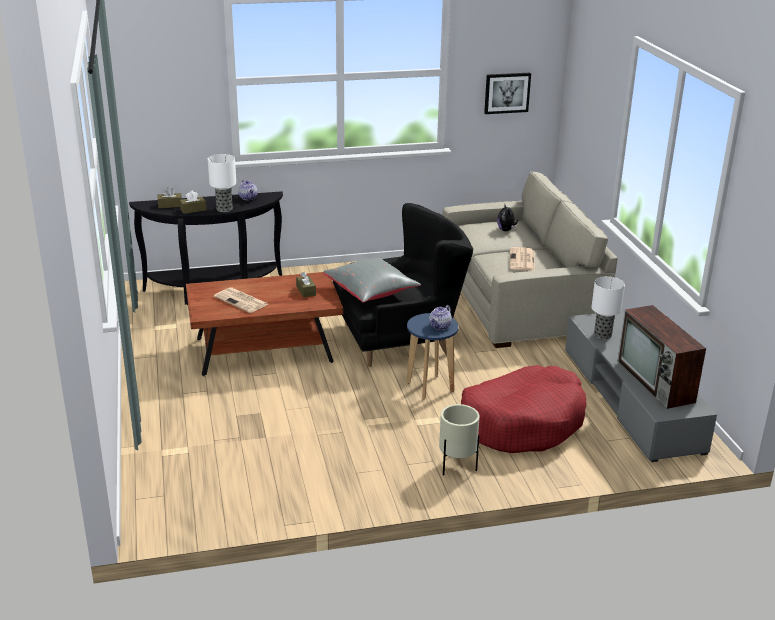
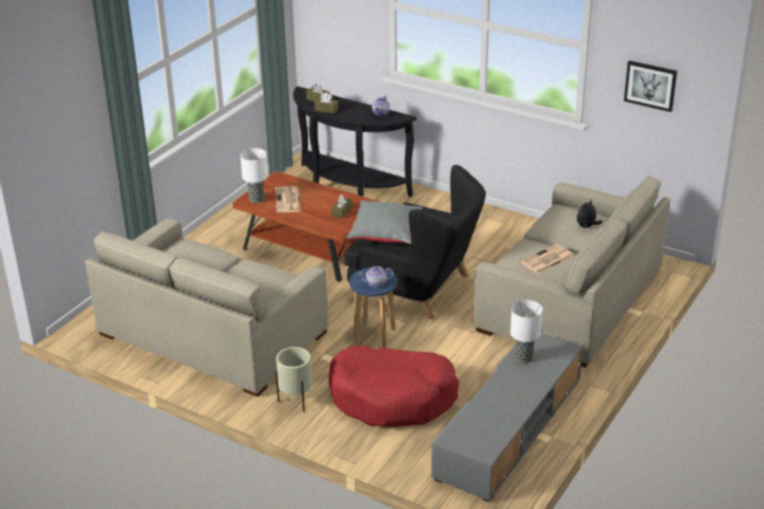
camera: 45 degrees right, 5 degrees up
table lamp [208,154,236,212] -> table lamp moved to [240,148,268,203]
television [618,305,706,409] -> none
none -> beige sofa [85,218,329,397]

